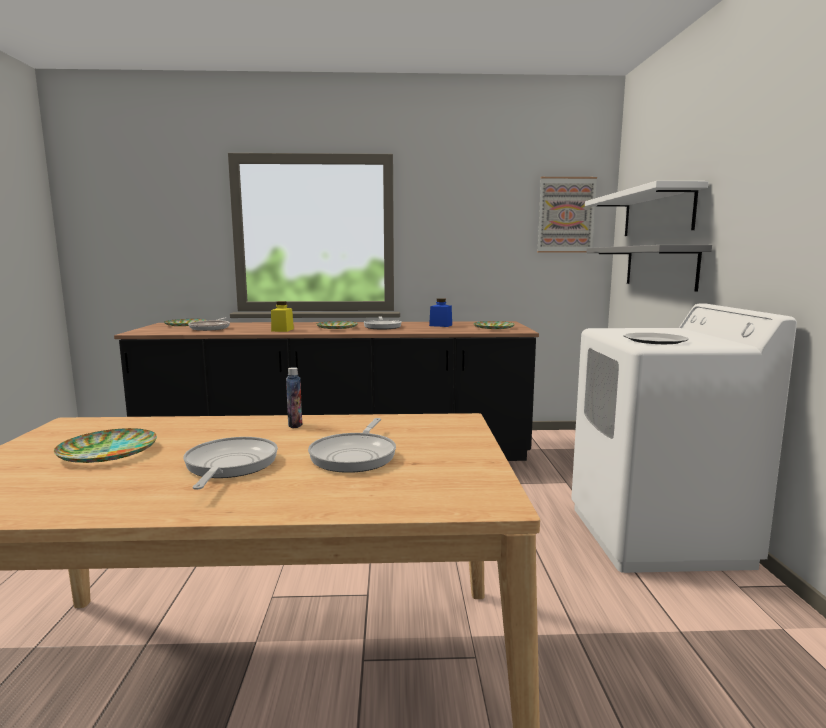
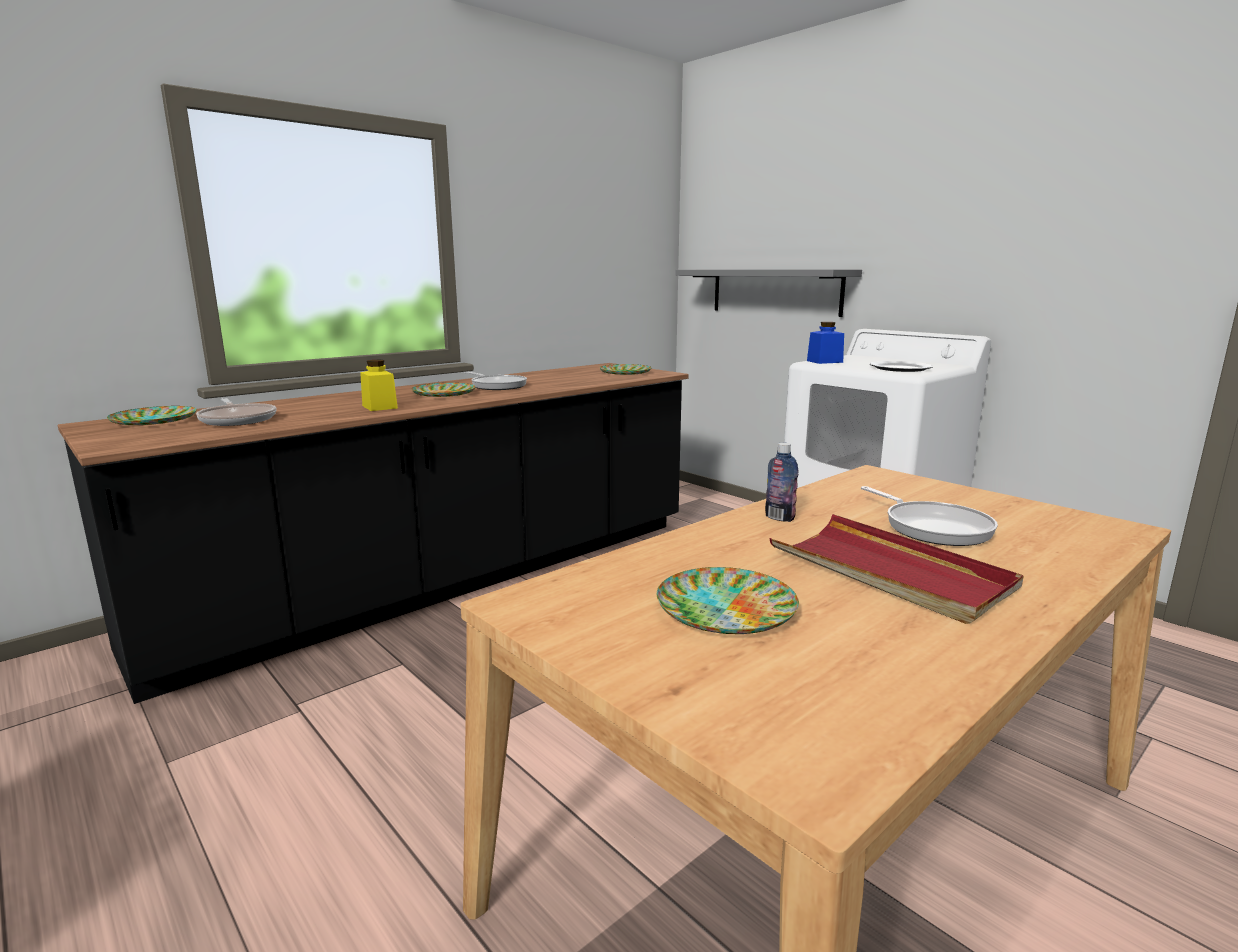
camera: 40 degrees left, 5 degrees up
frying pan [183,437,278,490] -> red tray [769,514,1024,624]
blue jar [429,298,452,327] -> blue jar moved to [807,322,844,364]
picture [537,177,597,253] -> none
white shelf [585,181,709,236] -> none

